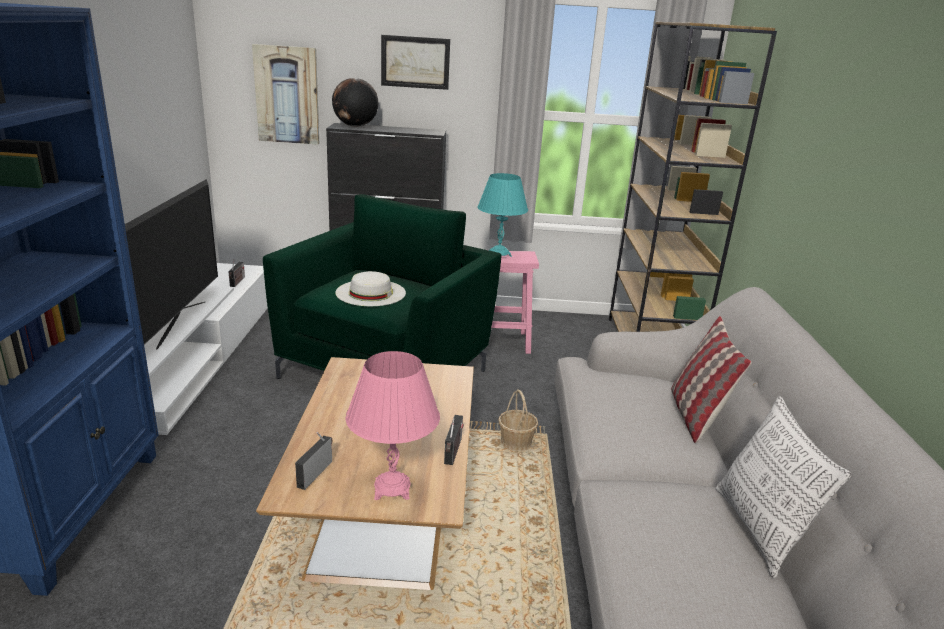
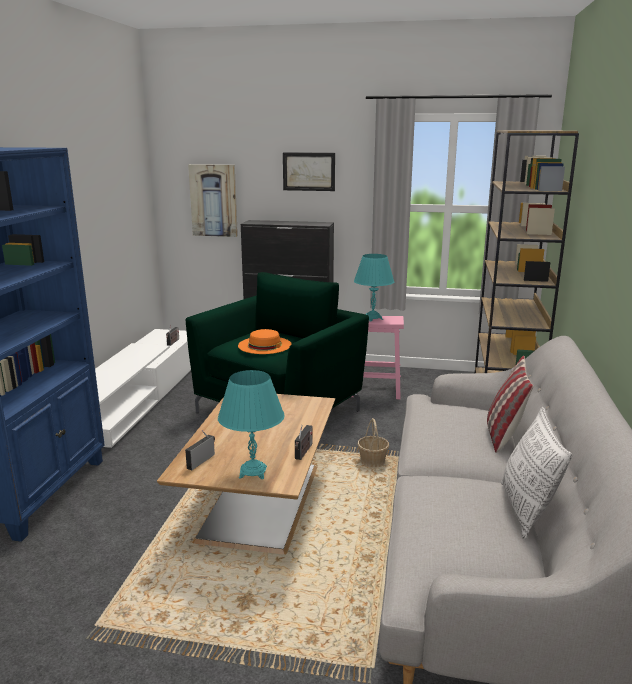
camera: 10 degrees right, 5 degrees down
television [125,179,218,350] -> none
globe [332,78,378,127] -> none
white hat [335,271,406,306] -> orange hat [238,329,291,354]
pink table lamp [345,351,440,500] -> turquoise table lamp [218,370,285,479]

